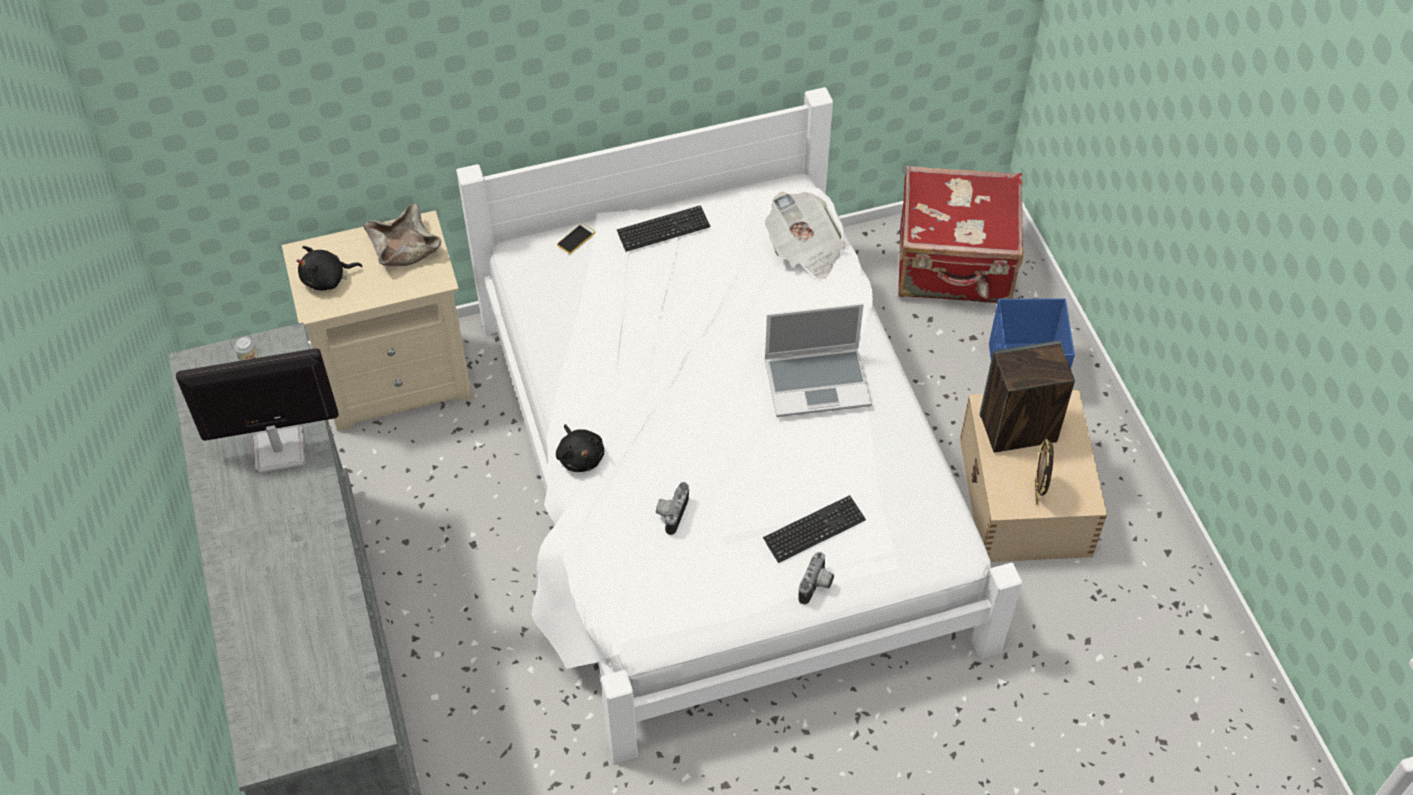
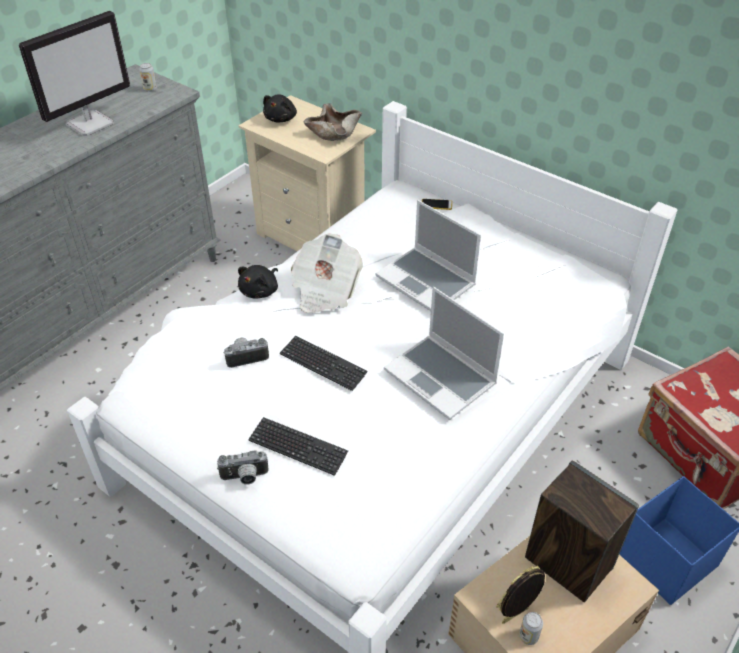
camera: 55 degrees right, 10 degrees down
monitor [176,348,339,474] -> monitor turned 90 degrees clockwise [19,11,130,136]
black plush toy [296,246,363,290] -> black plush toy turned 105 degrees counterclockwise [263,95,297,122]
keyboard [617,205,710,252] -> keyboard moved to [280,336,368,391]
newspaper [765,192,846,279] -> newspaper moved to [291,234,363,313]
none -> laptop [376,200,481,311]
none -> can [519,612,543,645]

